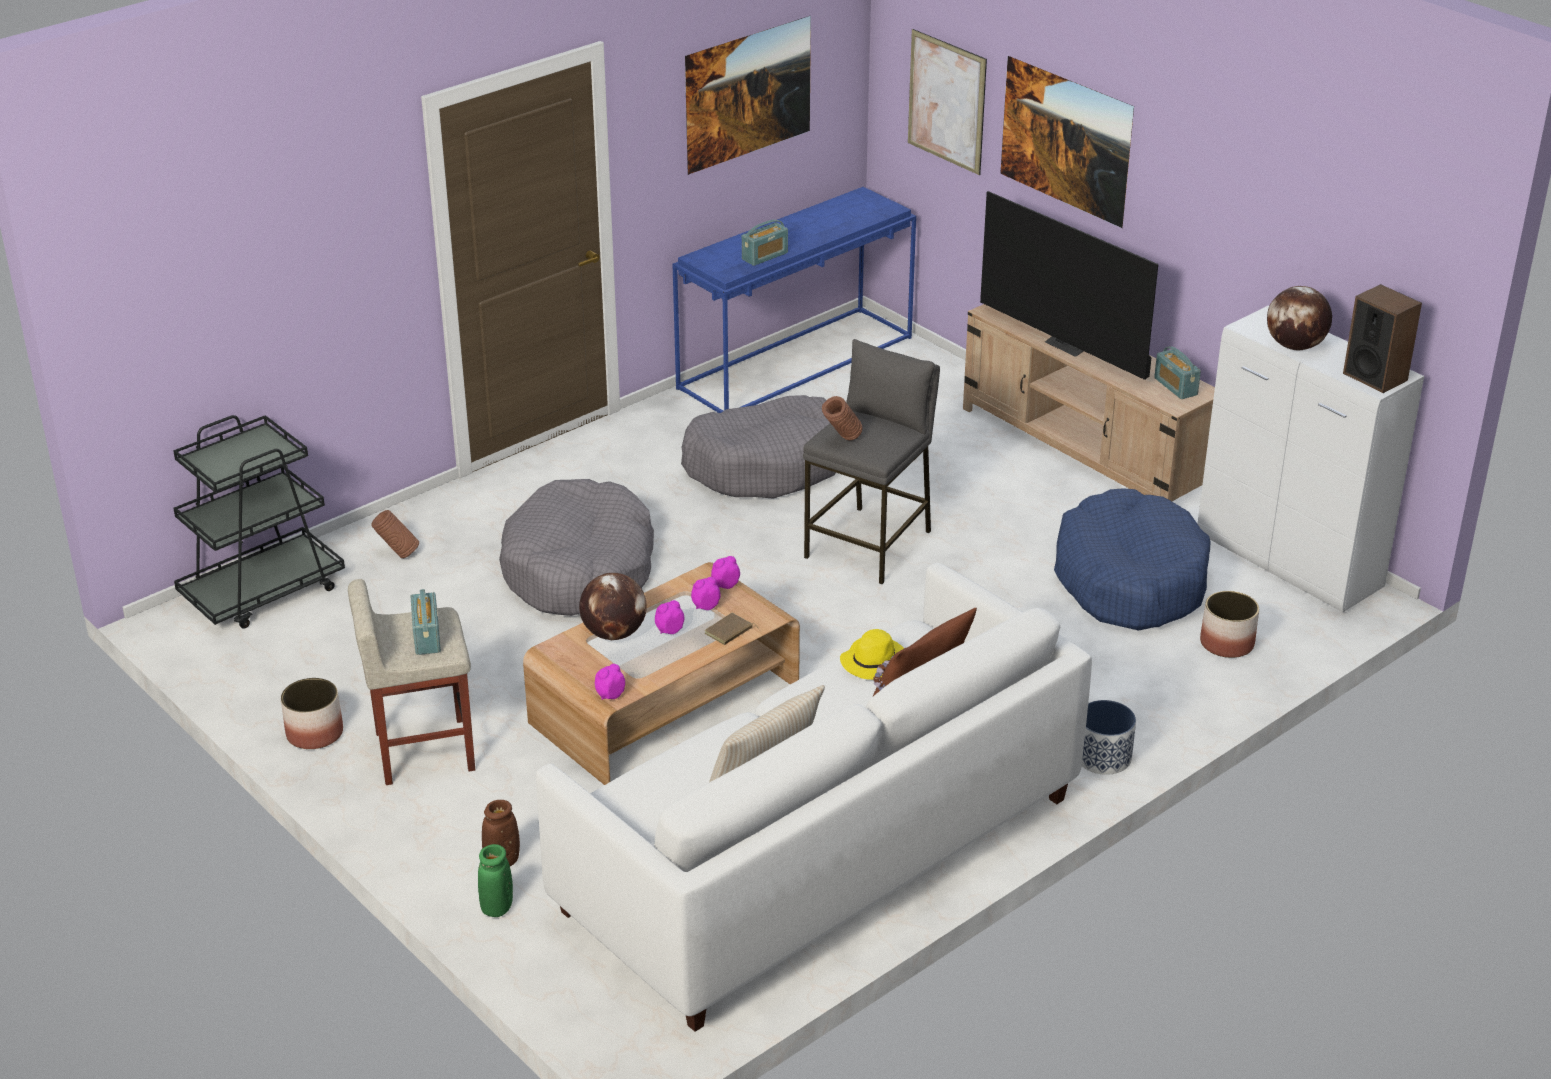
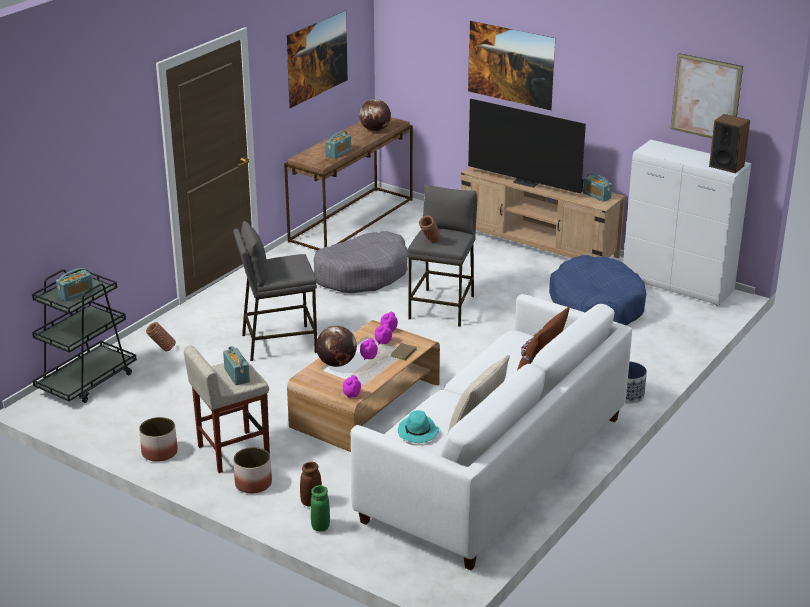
camera: 15 degrees left, 5 degrees down
grey dog bed [499,479,654,616] -> grey stool [233,221,317,361]
blue console table [672,187,916,413] -> brown console table [284,117,413,250]
yellow hat [840,629,904,680] -> none
picture [908,29,987,175] -> picture moved to [671,53,743,138]
planter [1200,591,1259,658] -> planter moved to [233,447,272,494]
globe [1267,286,1332,350] -> globe moved to [359,99,391,131]
none -> radio [56,268,94,302]
none -> turquoise hat [398,410,439,443]

